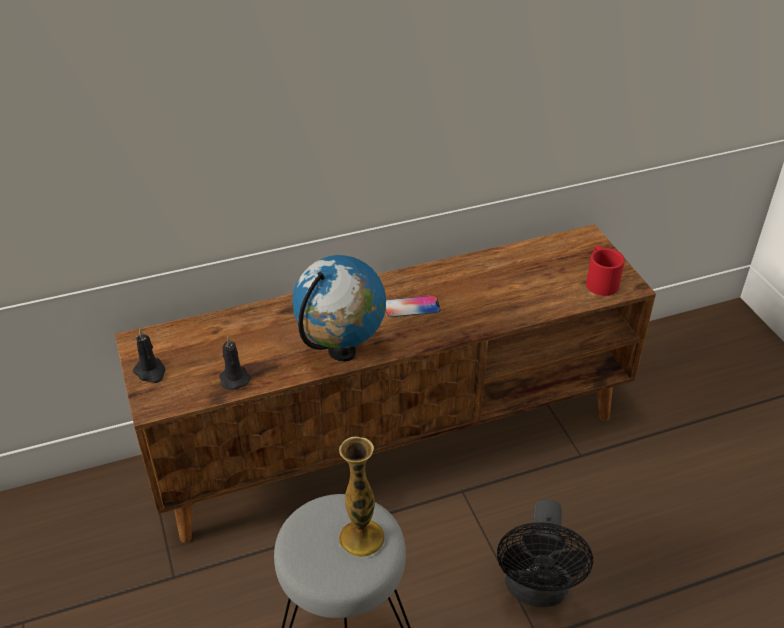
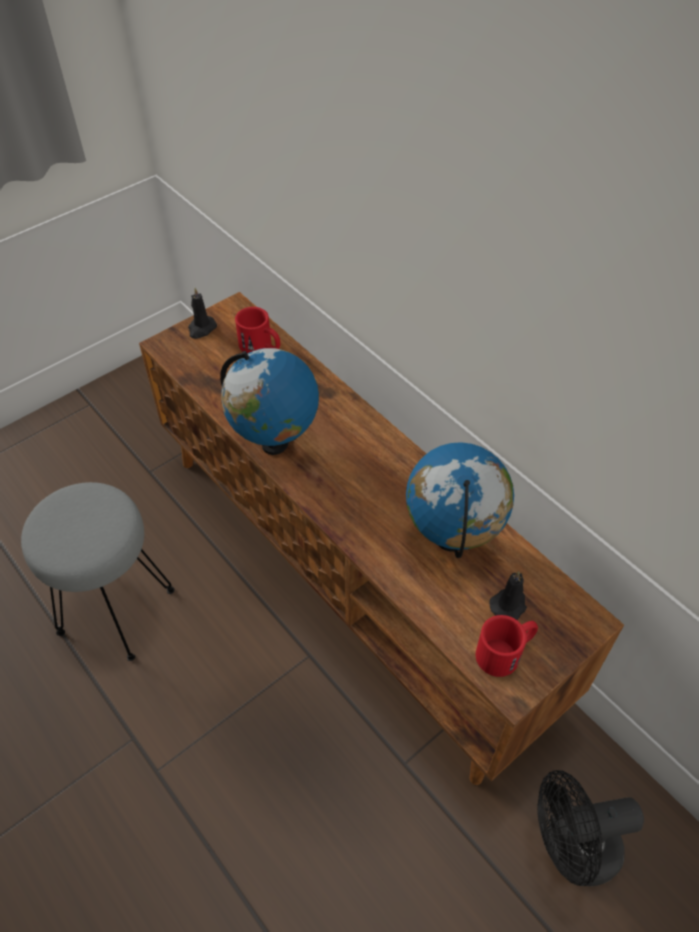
camera: 70 degrees right, 10 degrees up
black candle [219,336,251,390] -> black candle moved to [489,571,527,620]
vase [339,437,385,557] -> none
phone [385,295,441,318] -> none
black fan [497,499,593,607] -> black fan moved to [537,770,644,886]
none -> red mug [235,307,280,353]
none -> globe [406,442,514,558]

